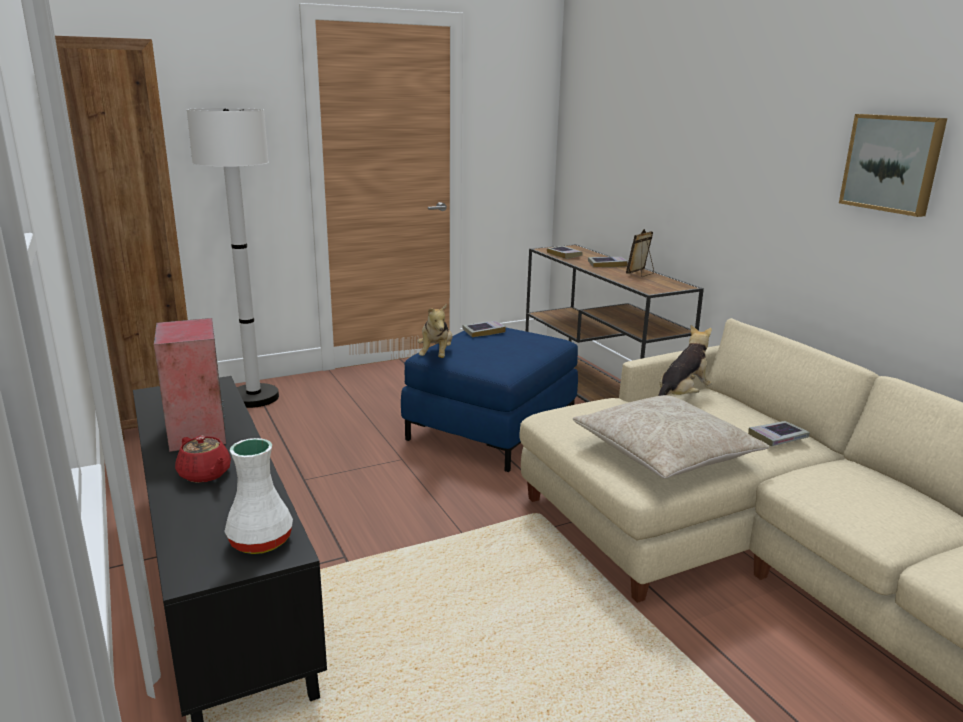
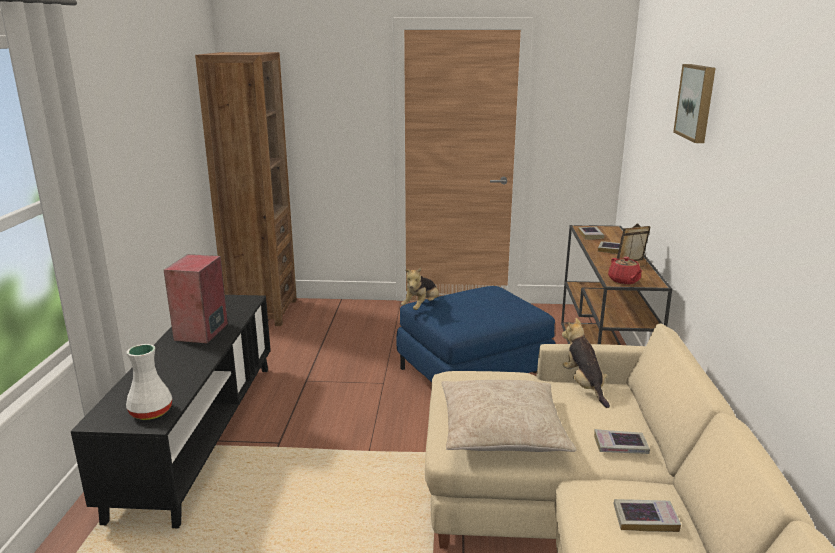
camera: 30 degrees right, 0 degrees up
red teapot [175,435,231,483] -> red teapot moved to [608,257,642,284]
white floor lamp [187,108,279,408] -> none
book [462,321,506,337] -> book moved to [614,499,681,532]
plush toy [658,325,712,396] -> plush toy turned 90 degrees counterclockwise [562,318,610,408]
picture [839,114,947,217] -> picture moved to [673,64,716,143]

